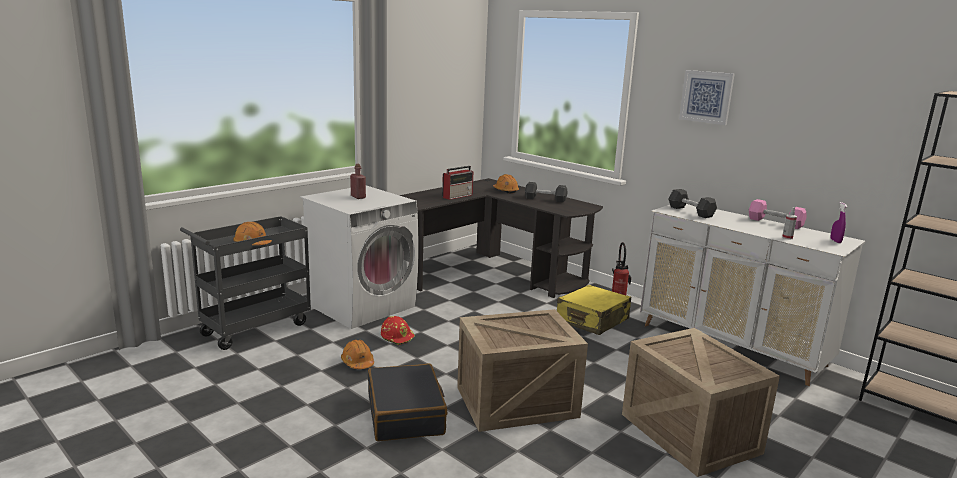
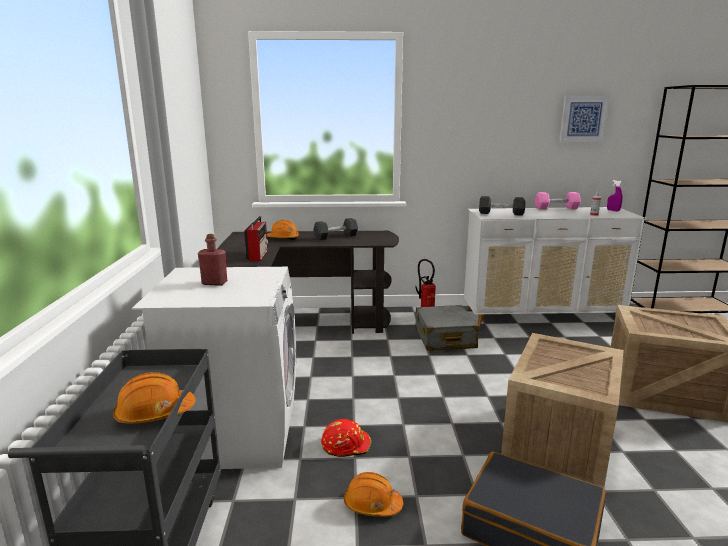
camera: 45 degrees left, 0 degrees up
yellow suitcase [557,285,631,335] -> grey suitcase [415,305,479,351]
picture [679,70,735,125] -> picture moved to [559,96,610,142]

